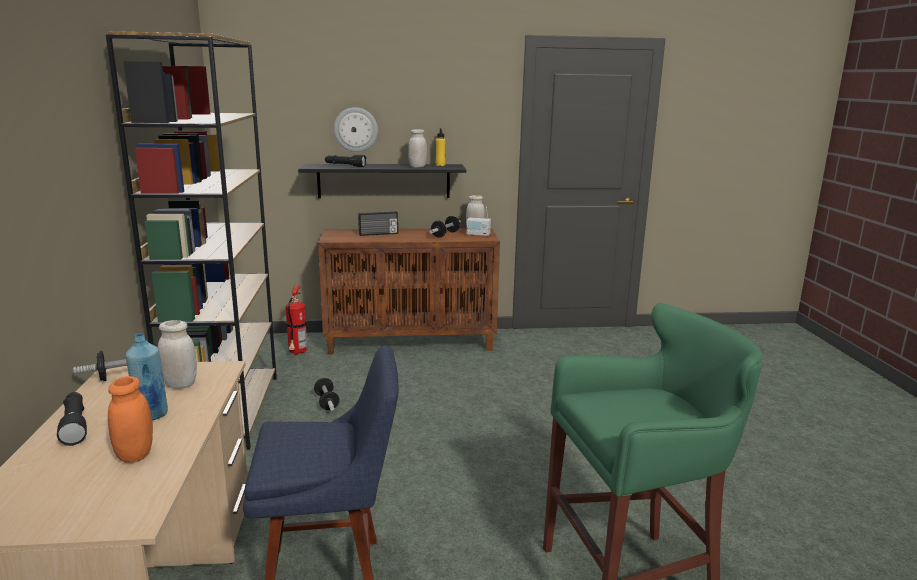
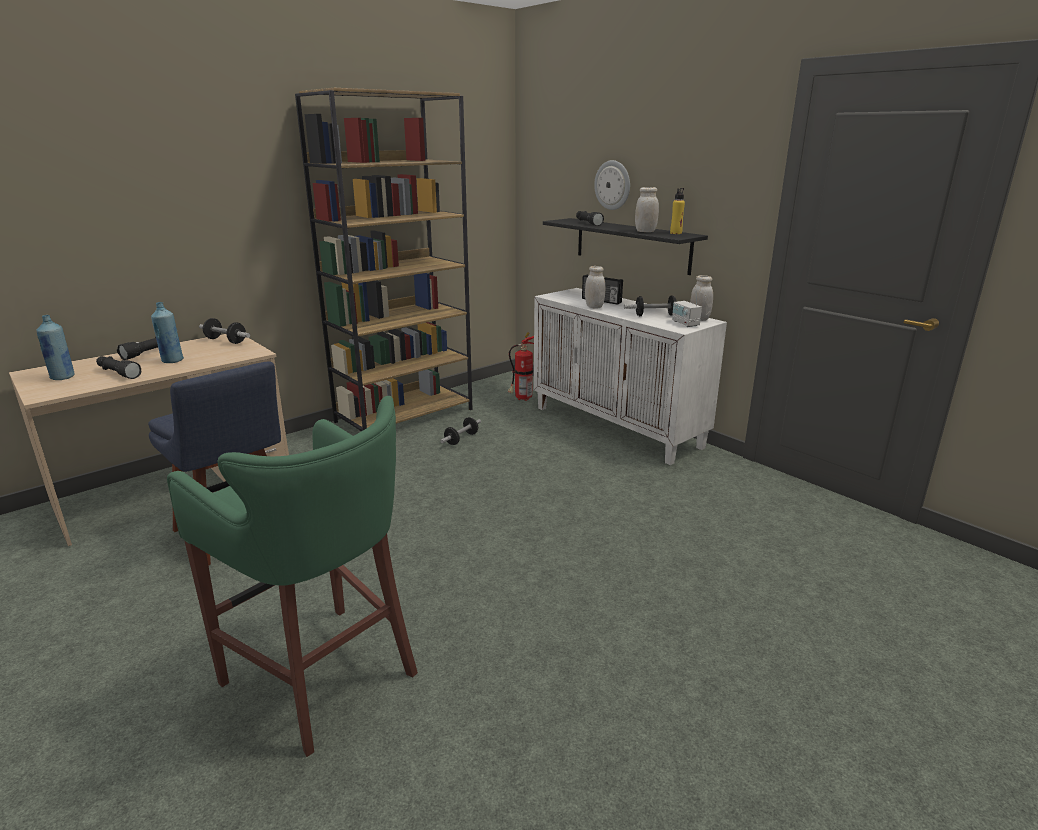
camera: 55 degrees right, 5 degrees up
orange jar [108,376,153,463] -> black flashlight [96,356,141,379]
white jar [157,320,197,389] -> white jar moved to [585,266,605,308]
brown cabinet [318,228,500,355] -> white cabinet [534,288,727,465]
none -> blue bottle [36,315,75,380]

